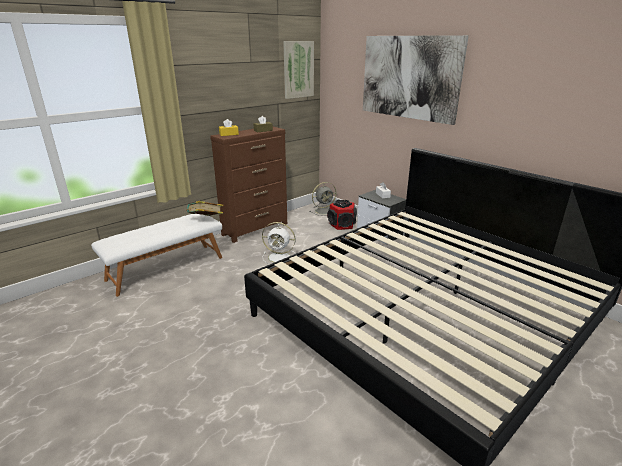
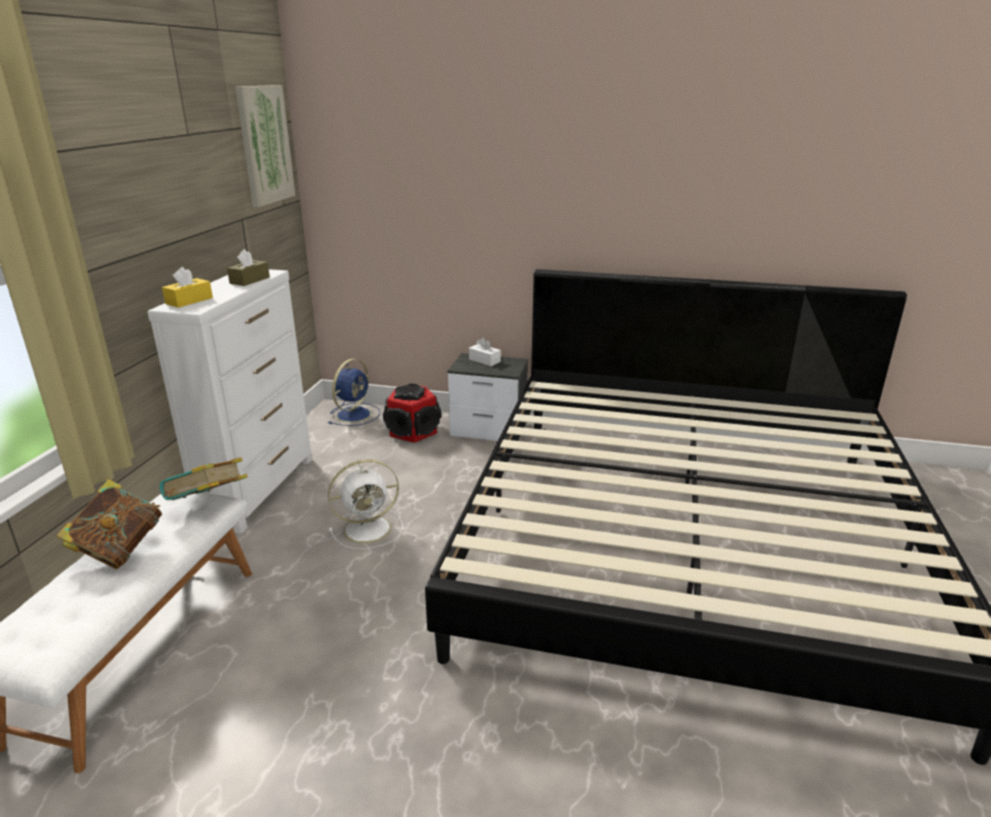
camera: 35 degrees left, 0 degrees up
brown dresser [210,127,287,243] -> white dresser [148,269,312,533]
grey fan [310,182,336,216] -> blue fan [328,359,380,426]
picture [363,35,469,125] -> none
none -> book [56,479,162,569]

